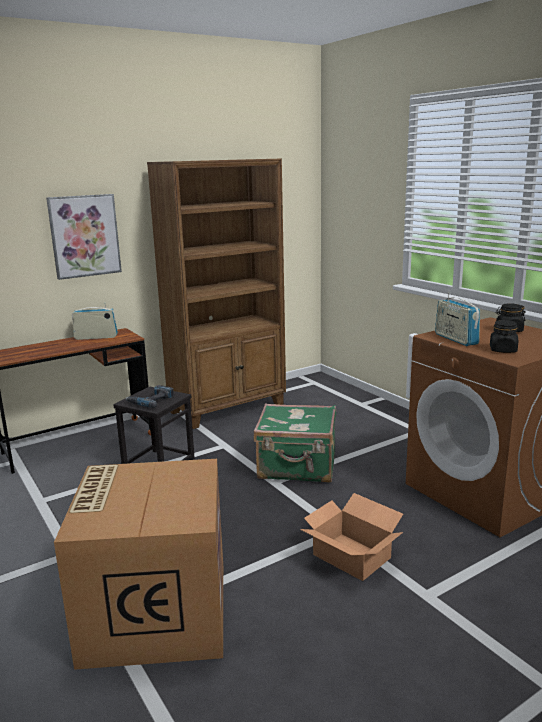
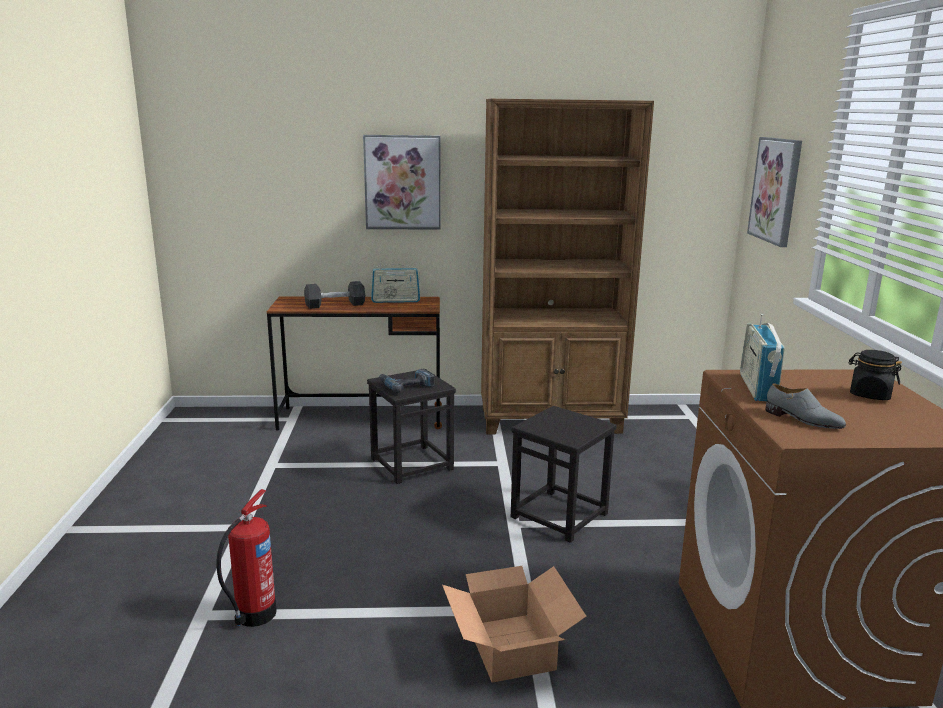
camera: 30 degrees right, 0 degrees up
cardboard box [54,459,223,670] -> fire extinguisher [216,489,276,627]
radio [72,303,118,340] -> radio turned 150 degrees clockwise [371,261,420,303]
green suitcase [254,404,336,482] -> black stool [511,406,617,543]
black jar [490,320,518,353] -> grey shoe [765,383,846,429]
none -> black dumbbell [304,281,365,309]
none -> picture [747,137,802,247]

